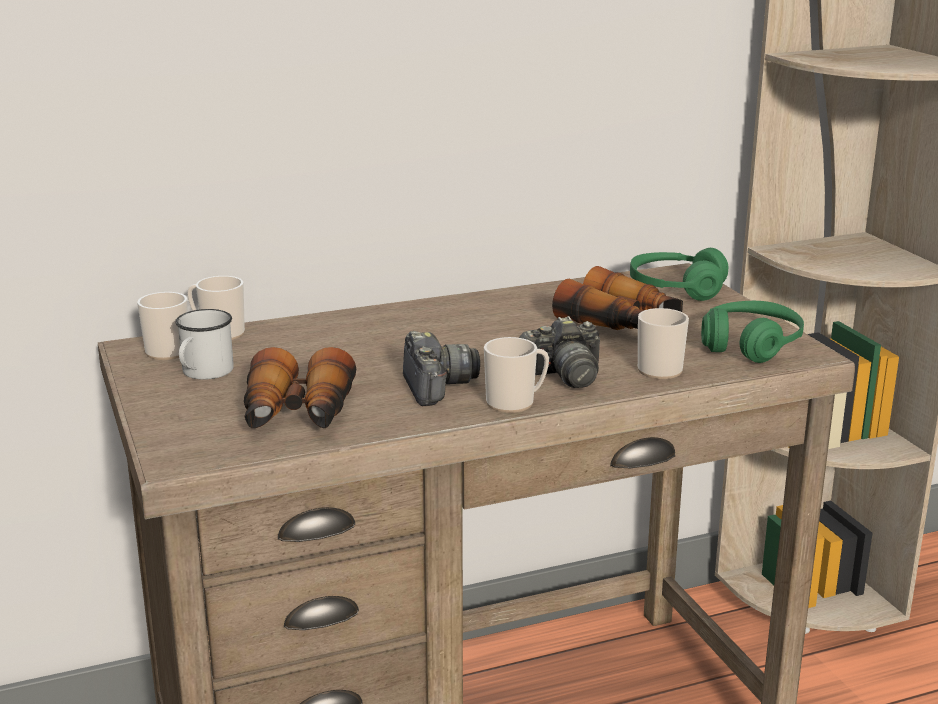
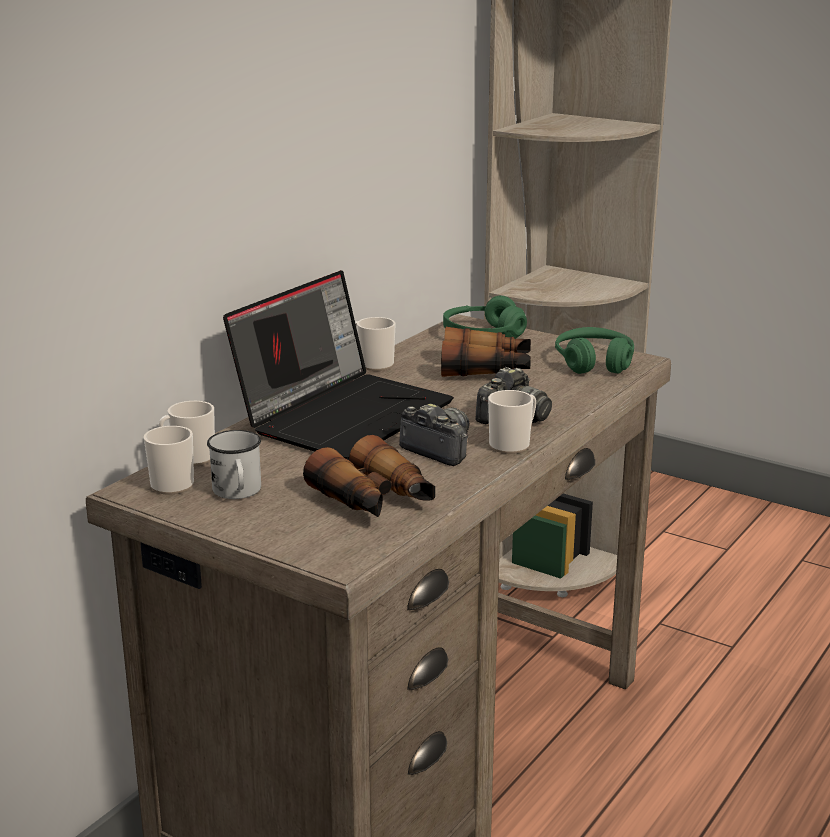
camera: 35 degrees left, 0 degrees up
mug [638,308,689,379] -> mug moved to [355,317,396,371]
none -> laptop [223,270,454,460]

